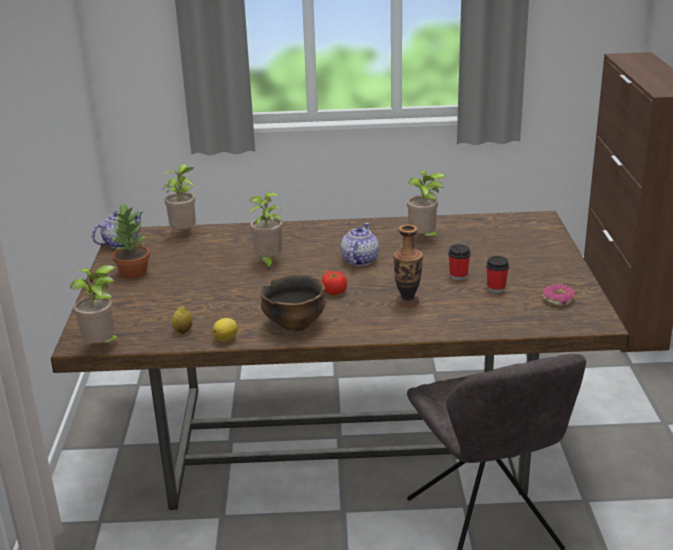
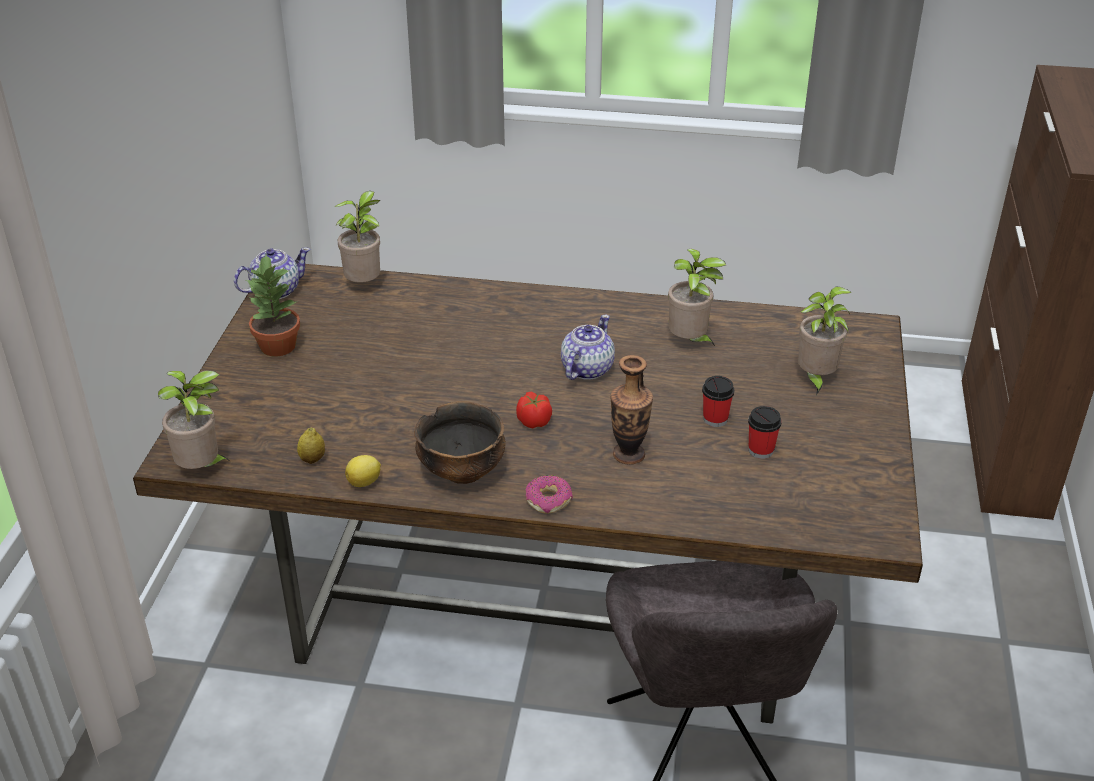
camera: 10 degrees right, 10 degrees up
potted plant [248,192,283,271] -> potted plant moved to [798,287,852,395]
donut [543,284,576,306] -> donut moved to [526,475,573,514]

